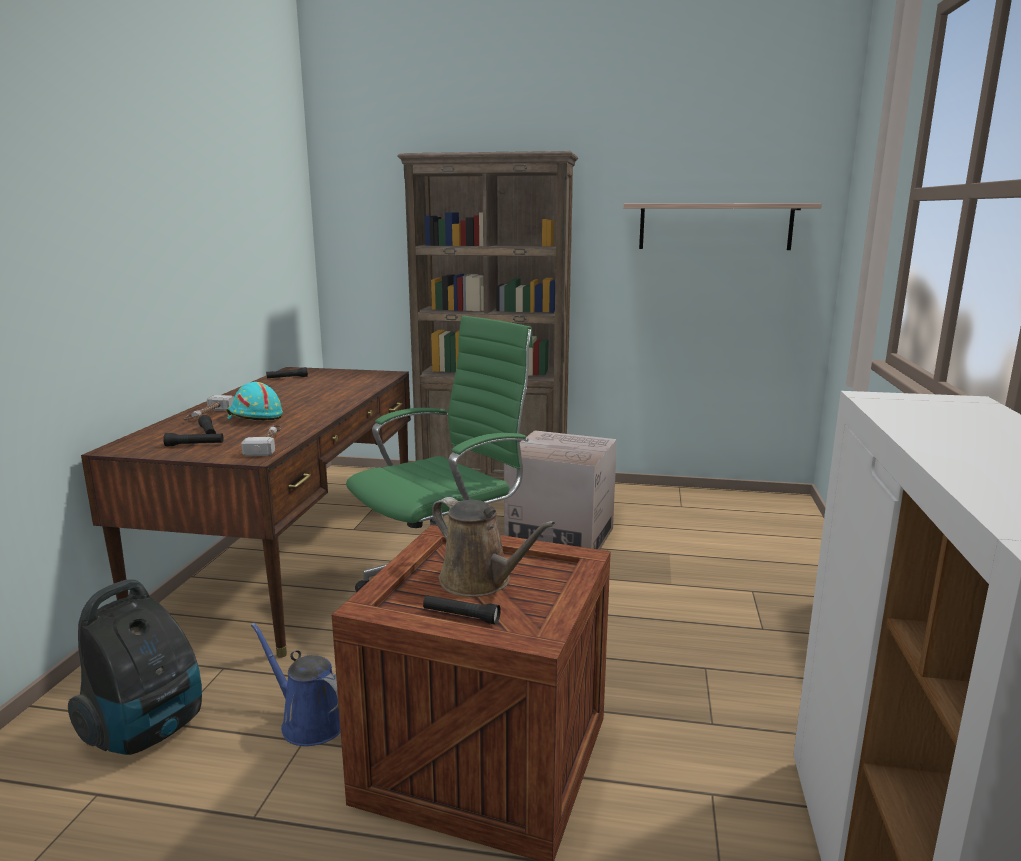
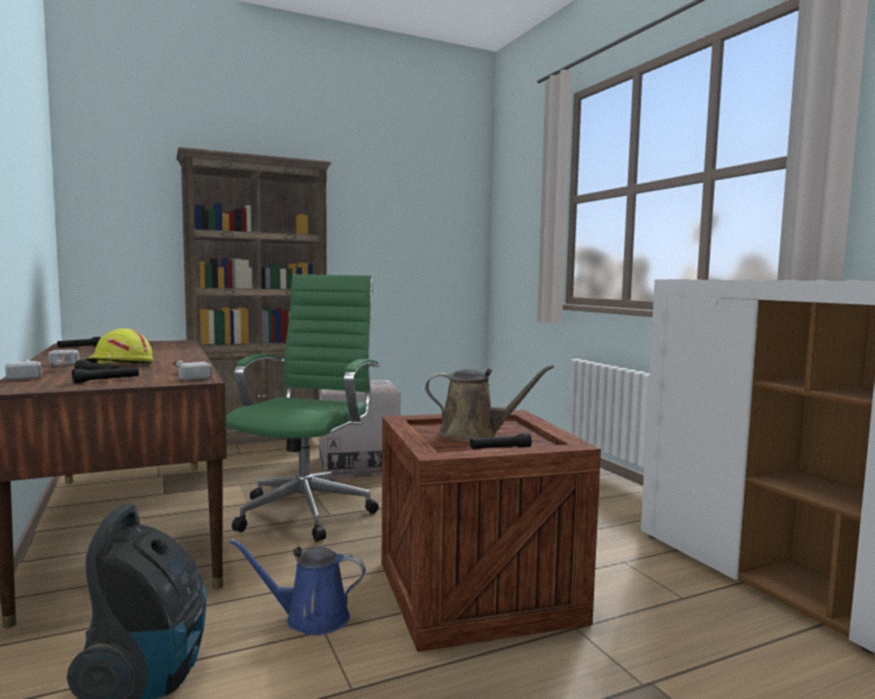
camera: 35 degrees left, 10 degrees down
turquoise hard hat [226,382,283,421] -> yellow hard hat [84,328,153,364]
shelf [623,203,822,250] -> none
none -> hammer [5,359,42,380]

